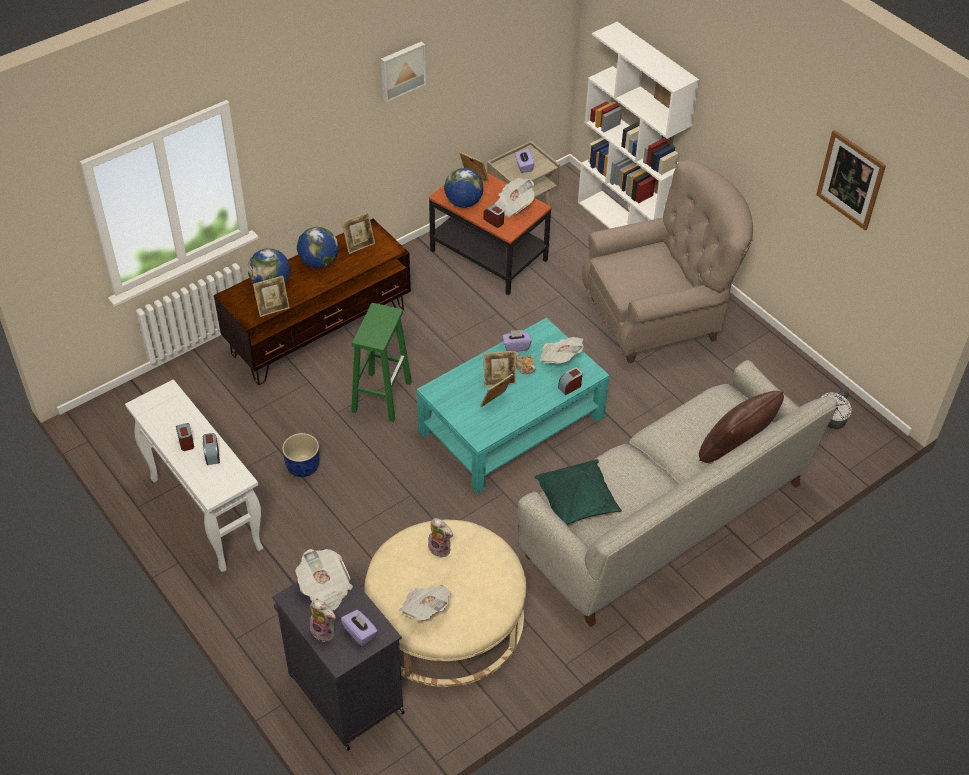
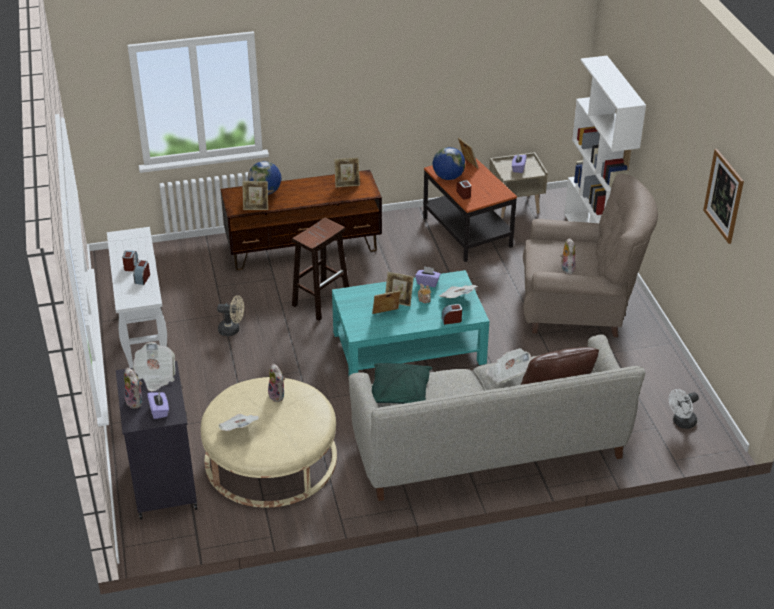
camera: 25 degrees right, 10 degrees down
blue planter [282,433,320,477] -> beige fan [217,295,244,336]
globe [297,227,338,268] -> none
green stool [351,303,412,422] -> brown stool [292,218,349,321]
picture [381,41,426,102] -> none
newspaper [495,178,535,218] -> newspaper moved to [486,348,531,384]
none -> plush toy [560,238,576,274]

